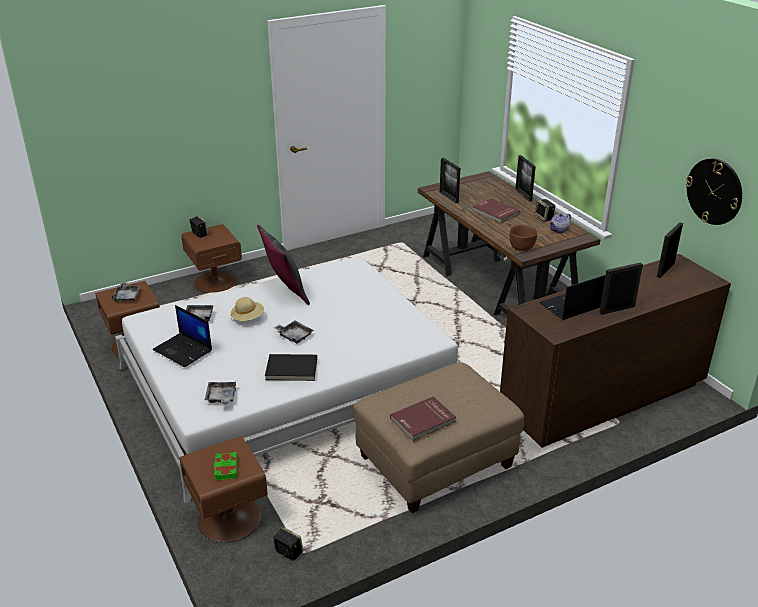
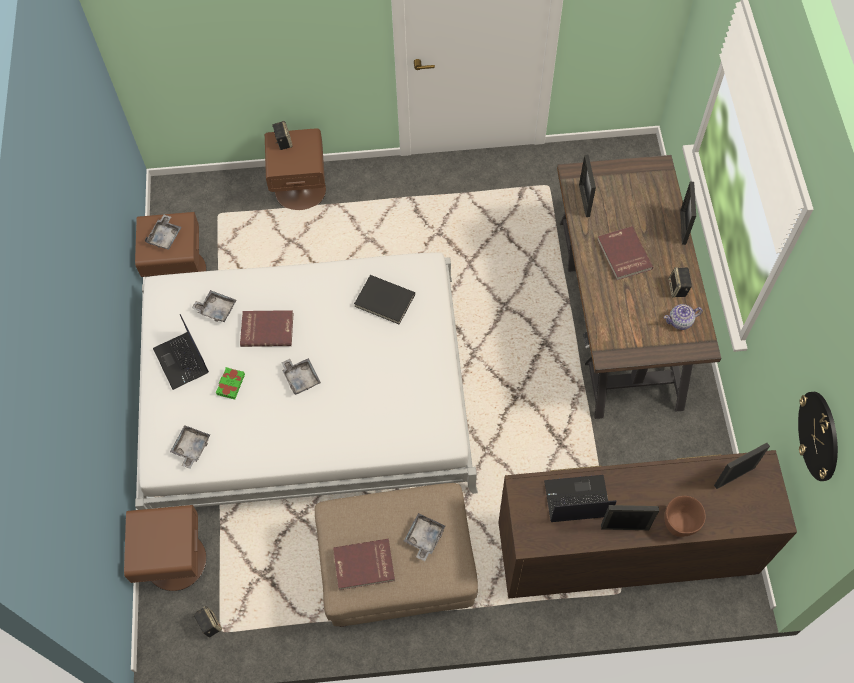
camera: 25 degrees right, 30 degrees up
green book [214,452,237,480] -> green book moved to [216,367,245,400]
beige hat [231,297,264,321] -> red book [240,310,293,347]
grey pillow [257,224,310,305] -> none
black book [265,354,317,381] -> black book moved to [354,275,415,324]
brown bowl [510,225,537,251] -> brown bowl moved to [664,496,706,537]
none -> grey tray [404,513,445,561]

